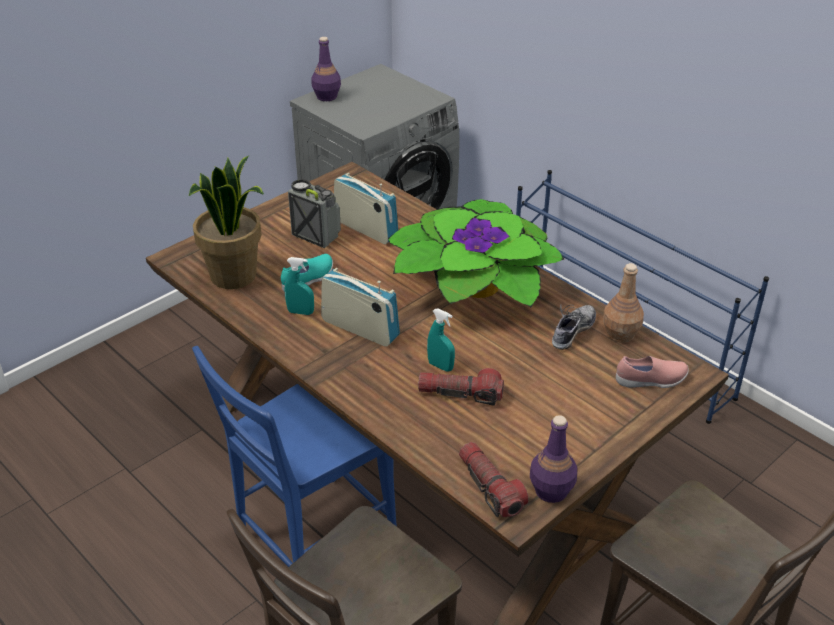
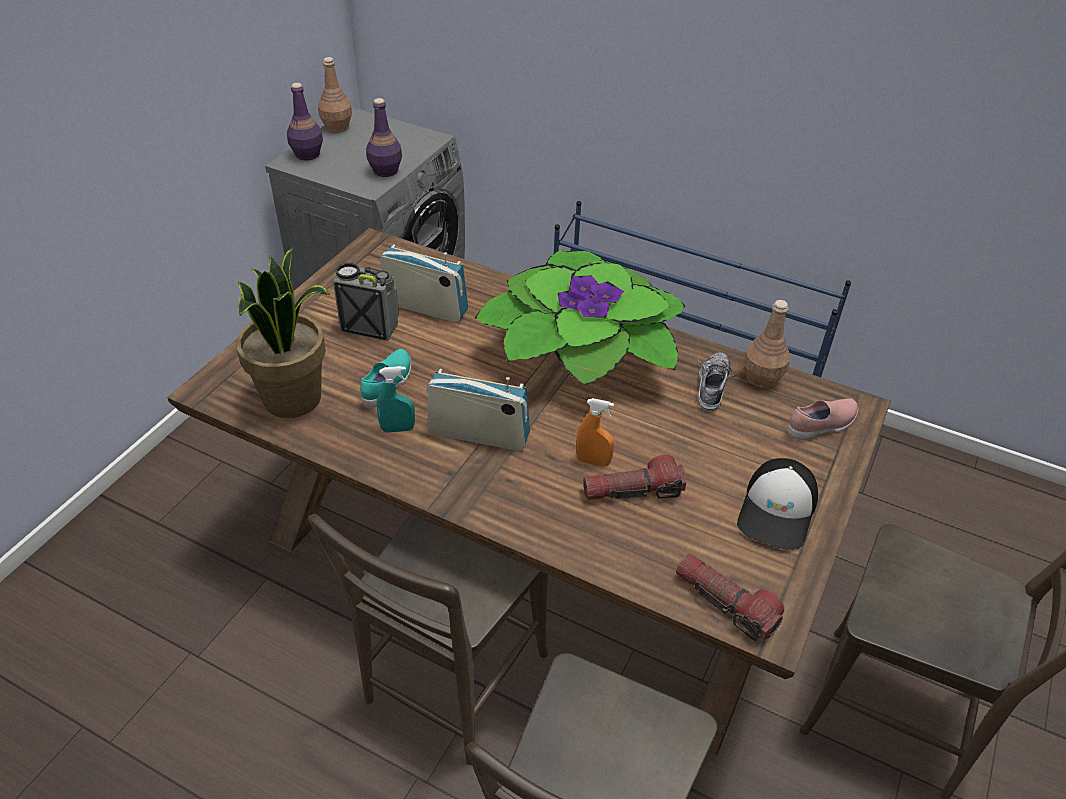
camera: 20 degrees left, 5 degrees up
blue chair [192,346,397,567] -> brown chair [308,514,548,765]
turquoise spray bottle [427,309,455,372] -> orange spray bottle [576,398,614,467]
purple bottle [530,415,577,503] -> purple bottle moved to [366,98,402,177]
none -> brown bottle [318,57,352,132]
none -> cap [737,458,818,550]

